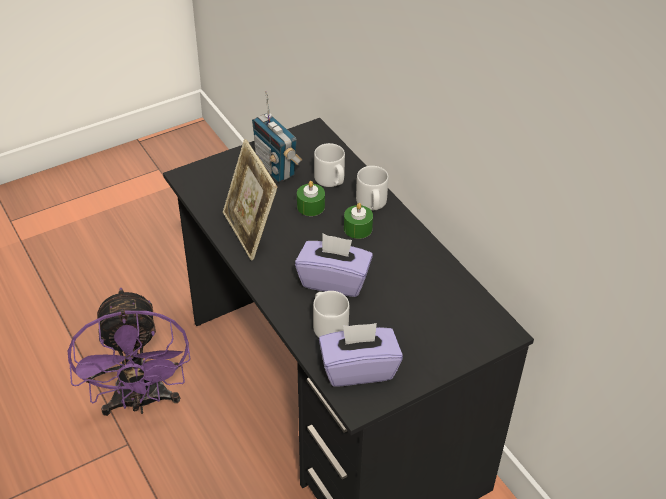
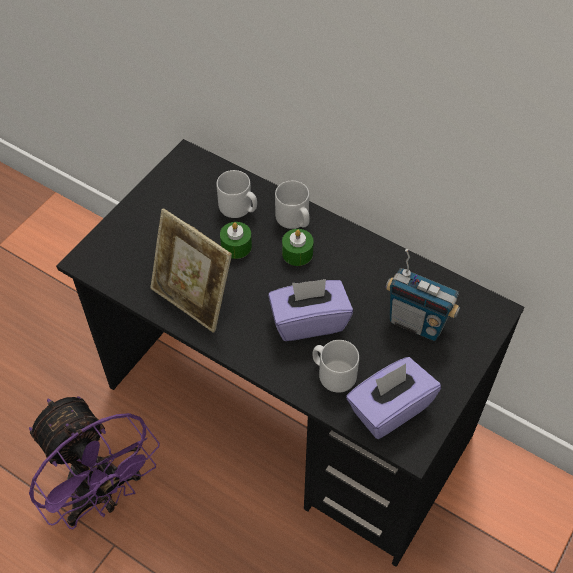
camera: 25 degrees left, 10 degrees up
radio [252,91,302,182] -> radio moved to [386,249,460,341]

